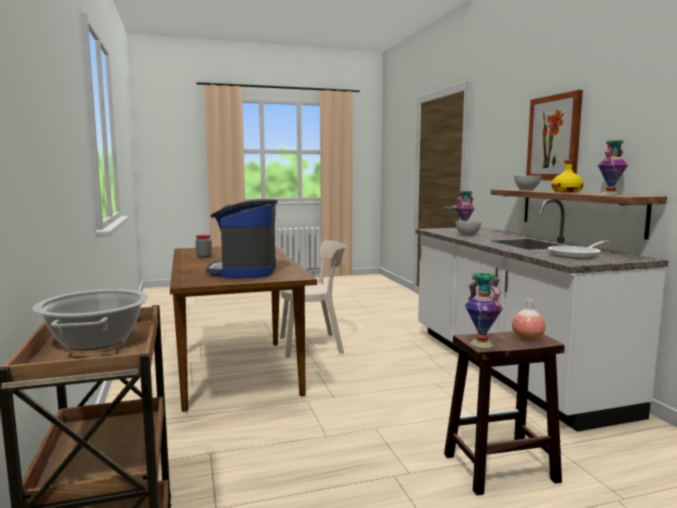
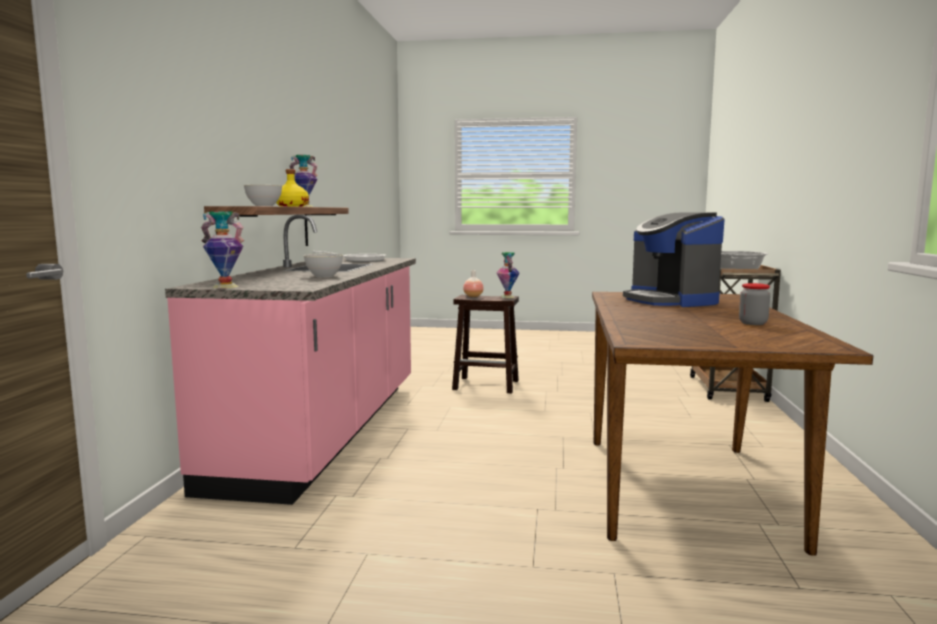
camera: 155 degrees left, 0 degrees up
coffee machine [206,199,278,278] -> coffee machine turned 135 degrees clockwise [623,213,724,307]
beige chair [280,240,346,358] -> none
white counter [415,199,668,432] -> pink counter [165,215,416,505]
picture [526,90,583,181] -> none

